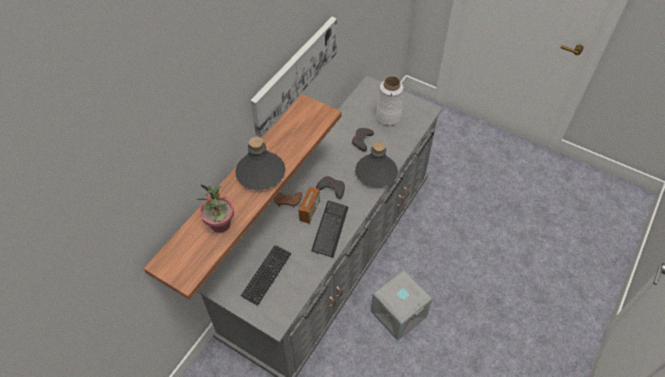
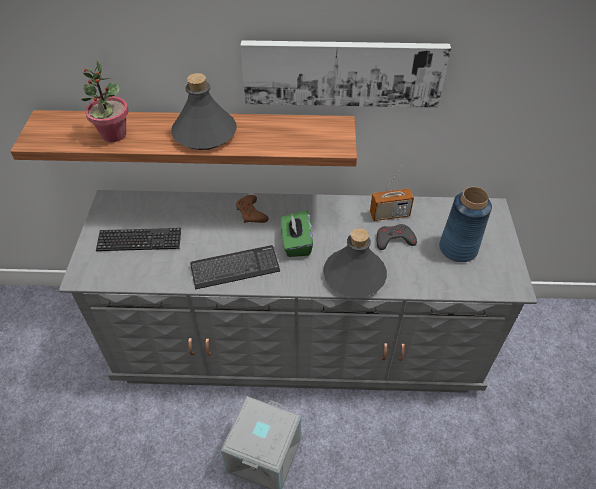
camera: 60 degrees right, 5 degrees down
radio [299,183,320,223] -> radio moved to [370,166,414,221]
grey game controller [316,176,345,199] -> green tissue box [281,210,313,257]
white vase [376,76,403,125] -> blue vase [439,187,492,262]

